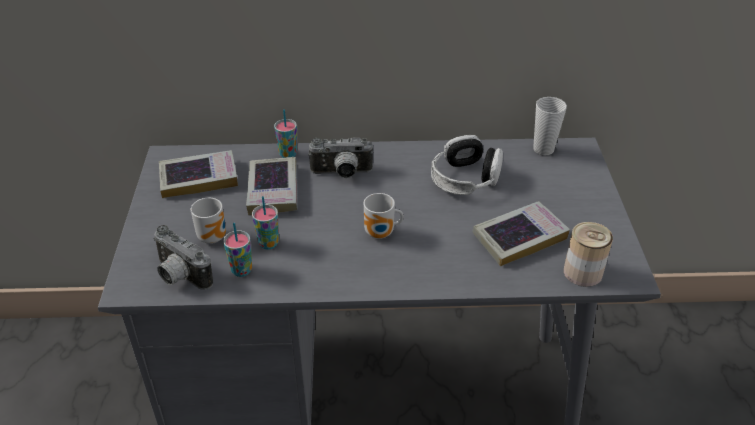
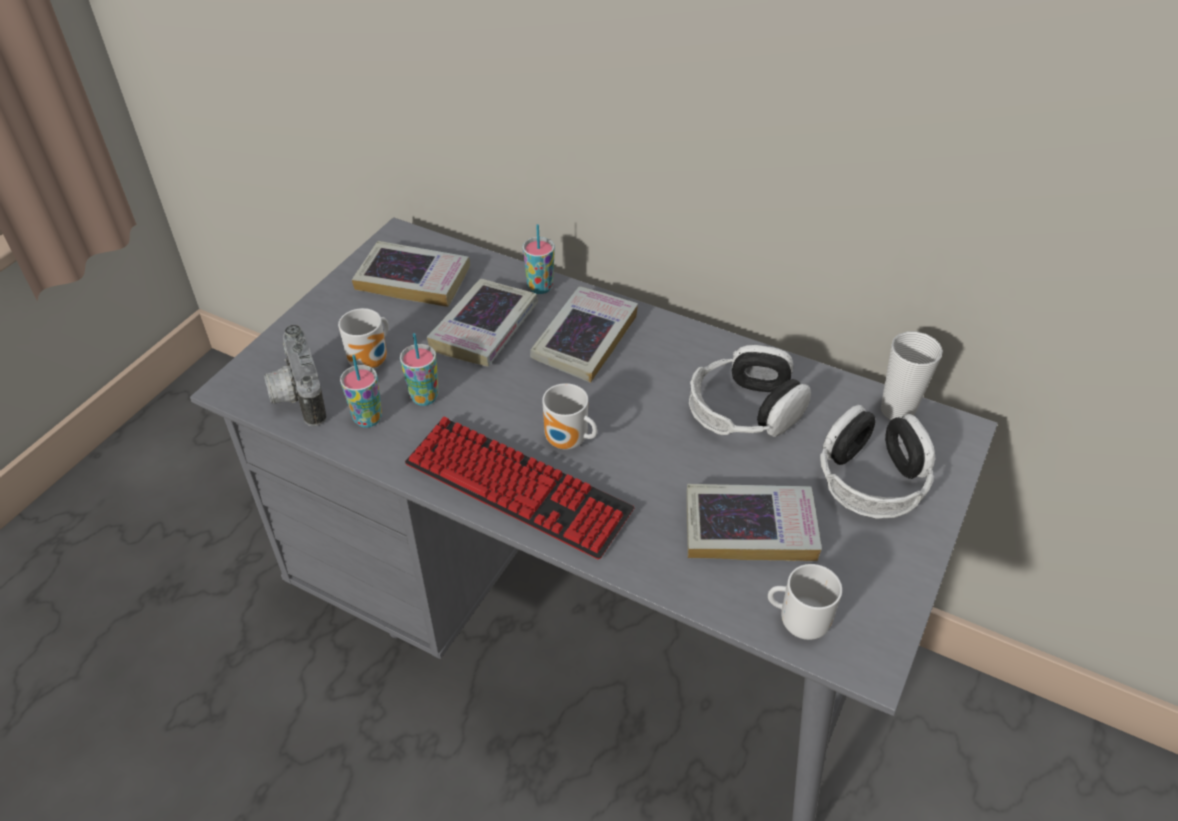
camera: 30 degrees right, 5 degrees up
camera [308,138,374,178] -> book [530,286,638,383]
can [564,222,613,287] -> mug [768,564,842,640]
none -> keyboard [405,416,634,559]
none -> headphones [820,405,935,519]

